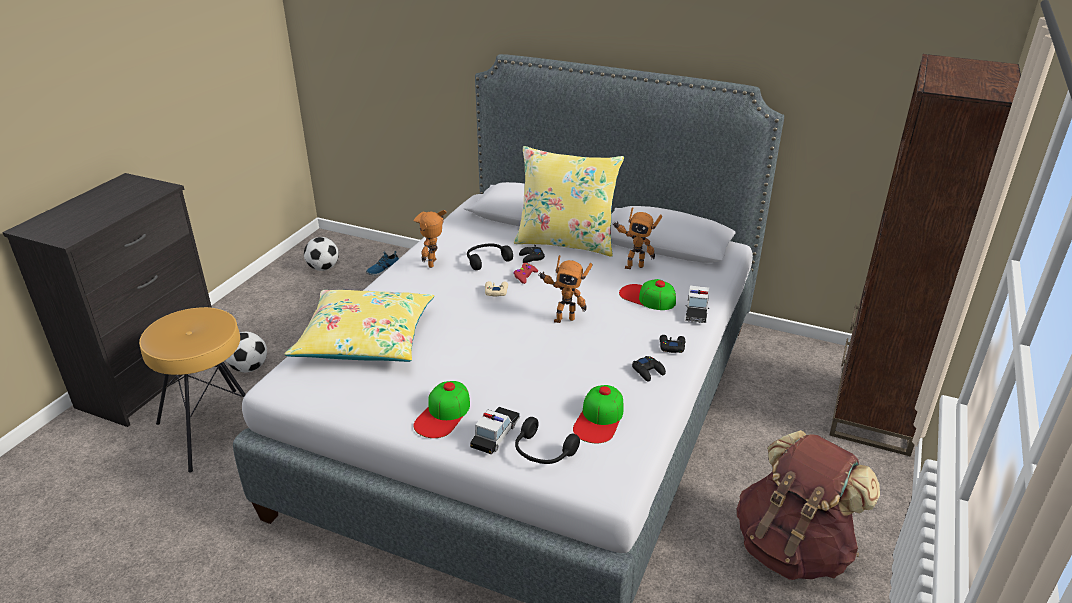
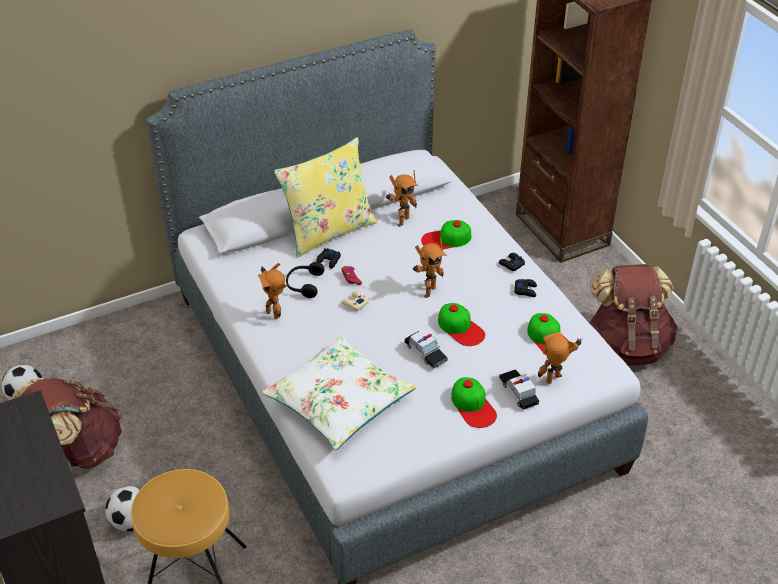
camera: 50 degrees left, 10 degrees up
yellow pillow [284,290,434,362] -> white pillow [261,335,416,450]
shoe [366,251,399,276] -> none
black headphones [515,417,580,464] -> toy robot [538,332,582,384]
toy car [685,286,709,323] -> toy car moved to [405,329,448,369]
none -> brown backpack [12,378,122,469]
none -> cap [438,303,485,346]

